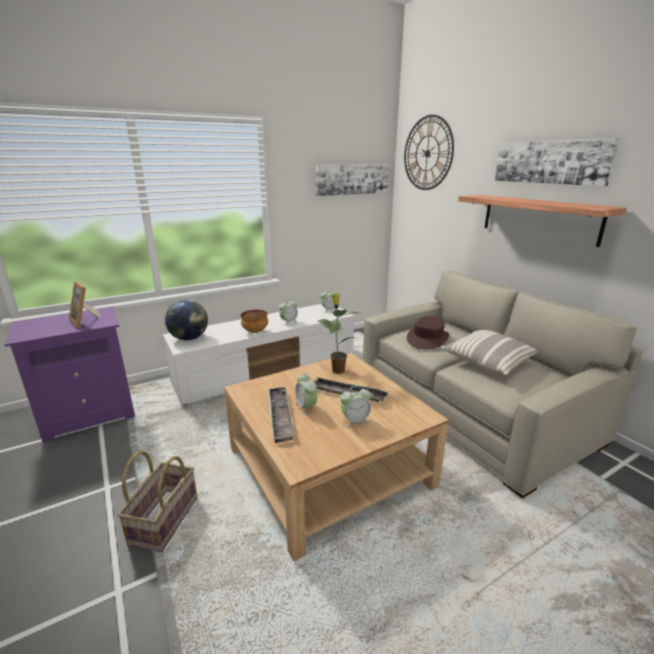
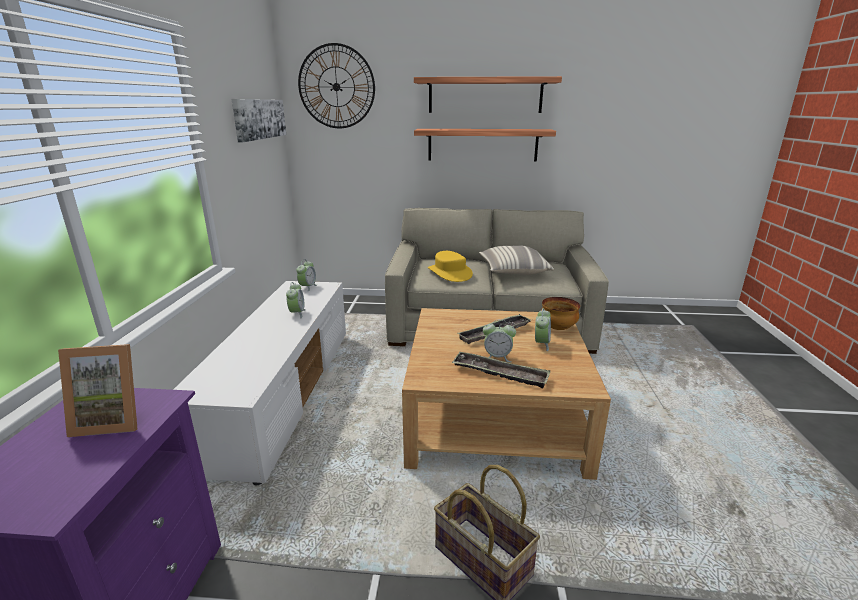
camera: 55 degrees left, 0 degrees up
globe [165,300,208,340] -> none
bowl [241,310,268,333] -> bowl moved to [541,297,580,330]
potted plant [318,294,360,374] -> none
brown hat [407,316,449,350] -> yellow hat [428,251,473,282]
picture [495,138,620,186] -> shelf [414,76,562,113]

